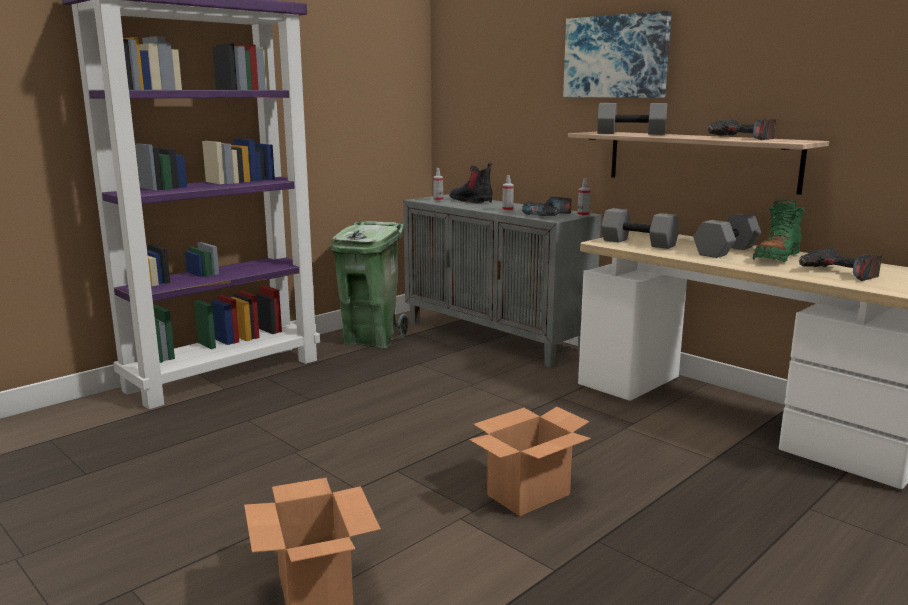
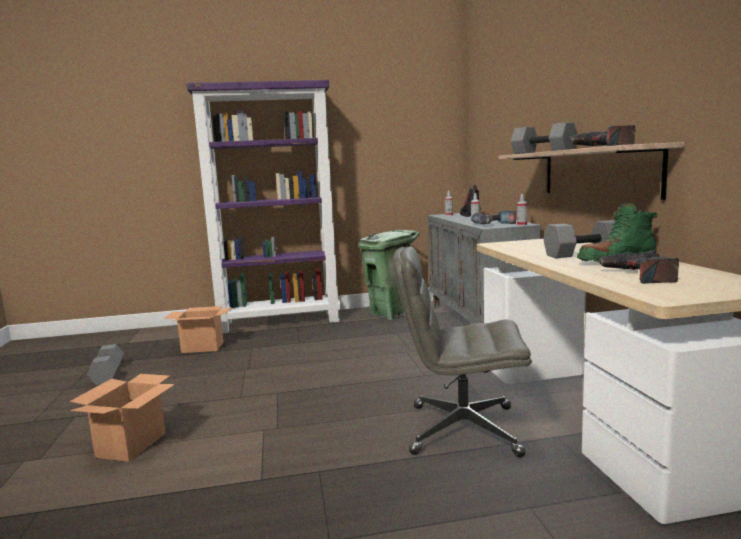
camera: 35 degrees right, 5 degrees down
cardboard box [469,407,591,516] -> cardboard box moved to [164,306,231,353]
picture [563,11,672,98] -> none
grey dumbbell [601,208,680,249] -> grey dumbbell moved to [87,344,124,385]
none -> grey office chair [393,246,532,457]

